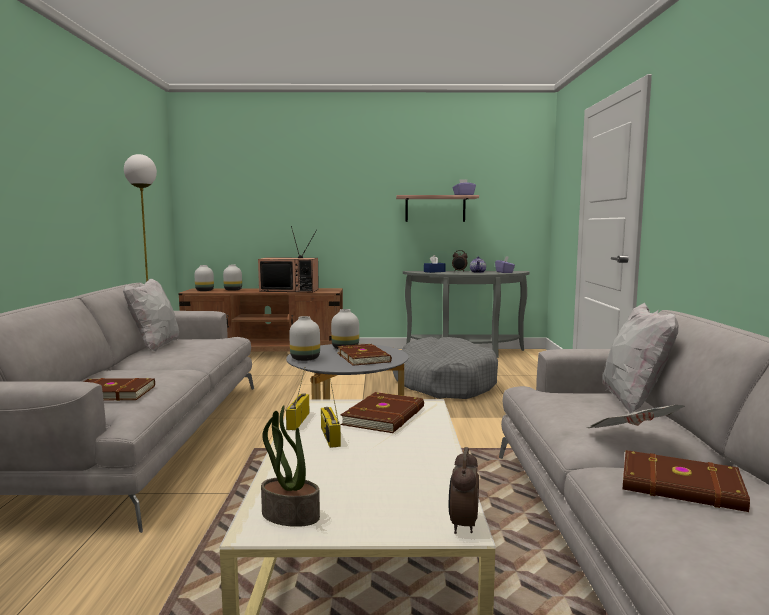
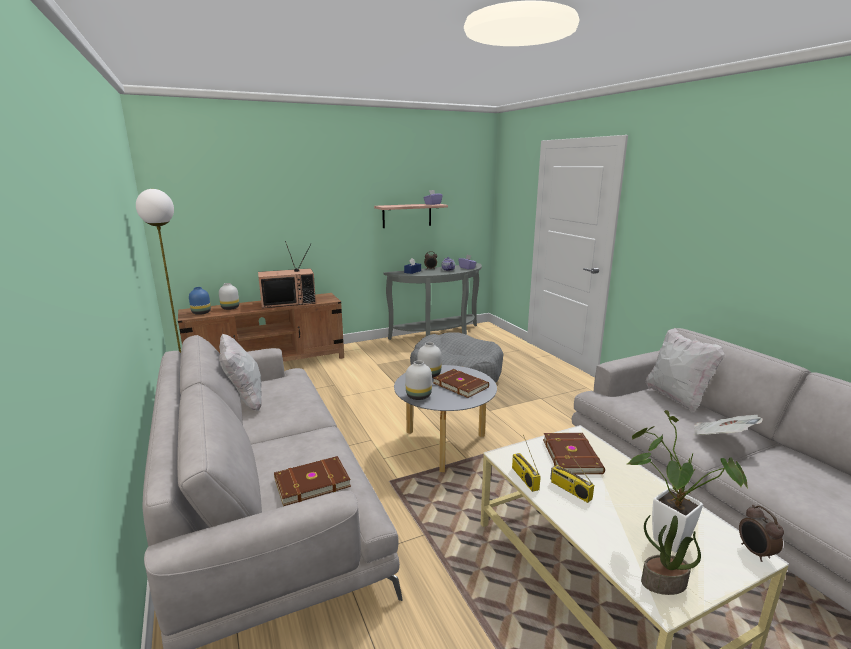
camera: 25 degrees left, 10 degrees up
white vase [194,265,214,291] -> blue vase [189,287,211,315]
brown book [623,450,750,512] -> none
none -> potted plant [627,410,748,553]

